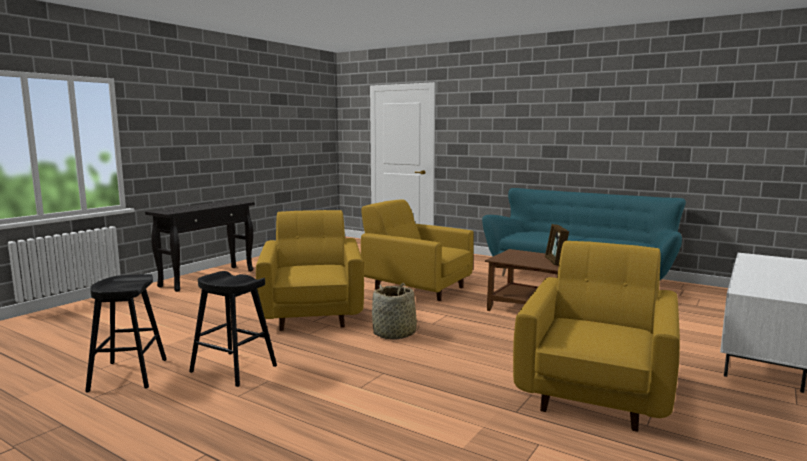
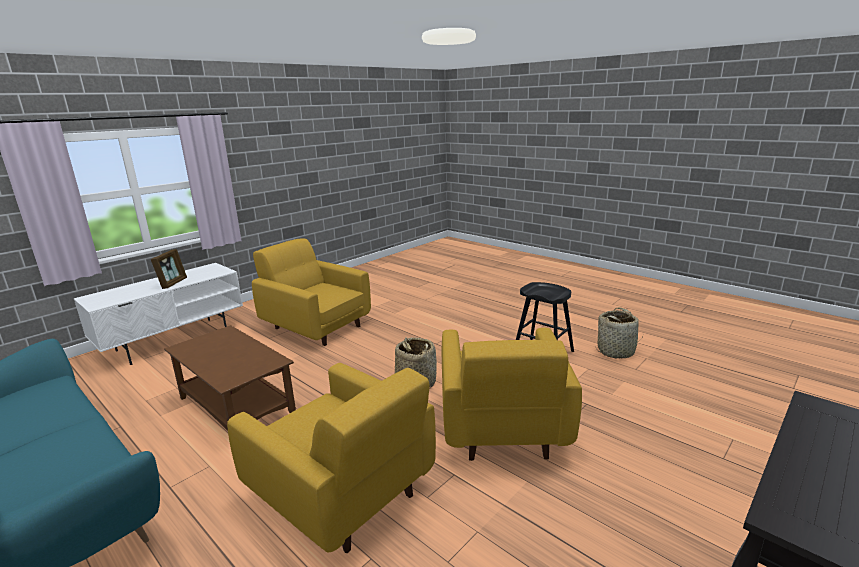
camera: 170 degrees left, 10 degrees up
black stool [85,274,167,393] -> basket [598,307,644,358]
yellow armchair [513,241,680,432] -> yellow armchair turned 90 degrees clockwise [252,239,371,346]
picture frame [545,224,569,266] -> picture frame moved to [151,249,187,289]

